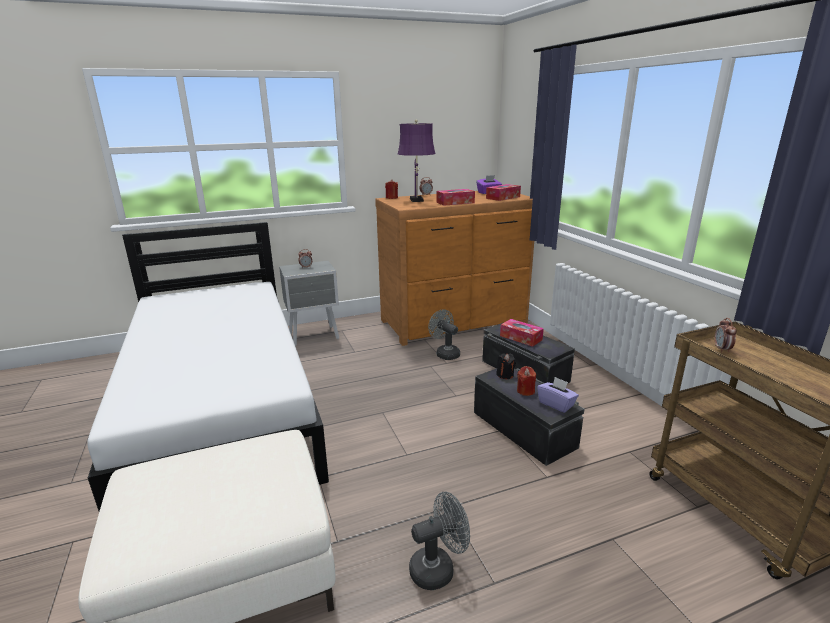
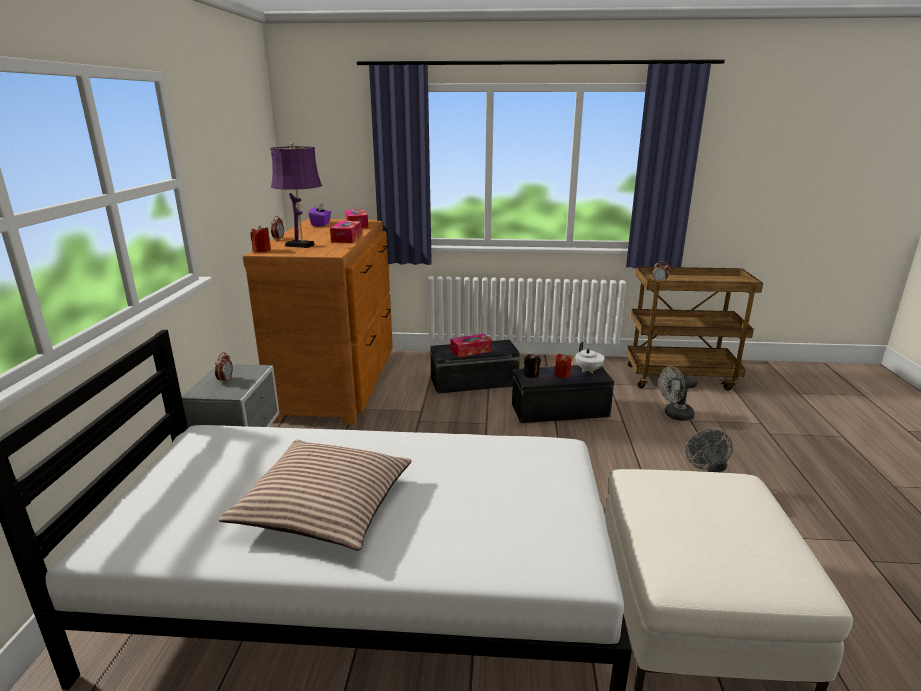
camera: 65 degrees left, 0 degrees up
grey fan [428,309,460,360] -> grey fan moved to [659,366,697,421]
purple tissue box [537,377,579,413] -> white teapot [575,342,605,374]
none -> pillow [219,440,411,551]

